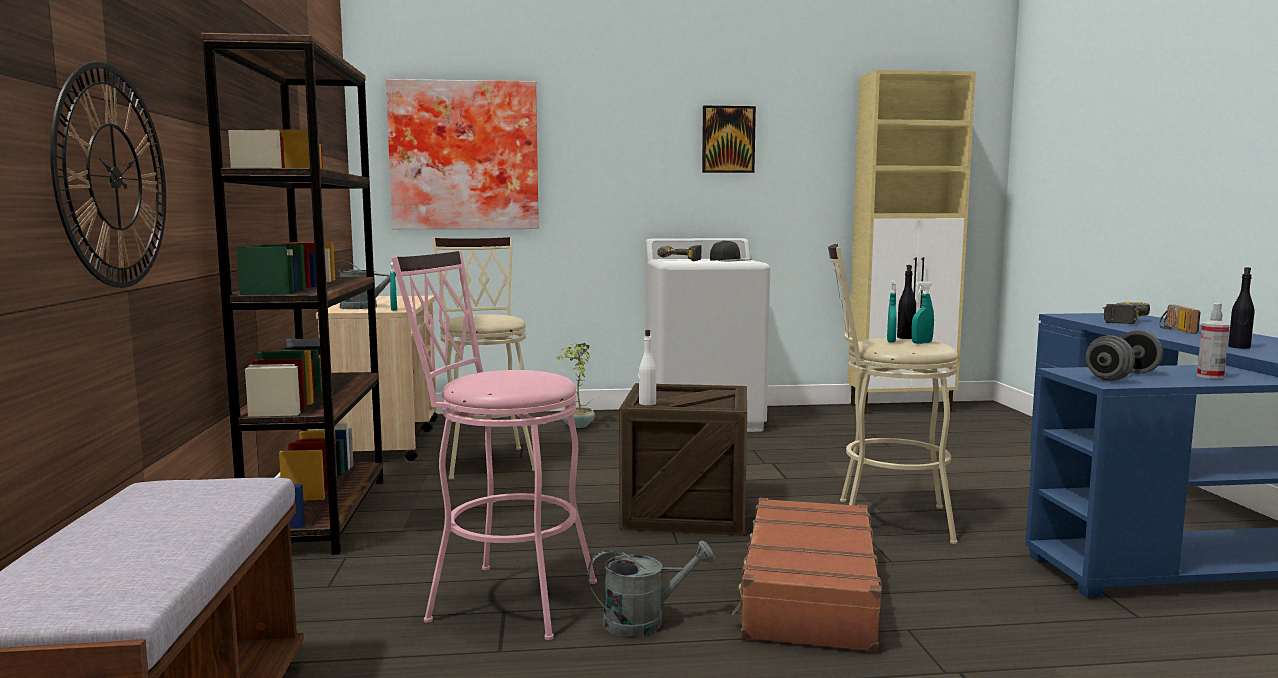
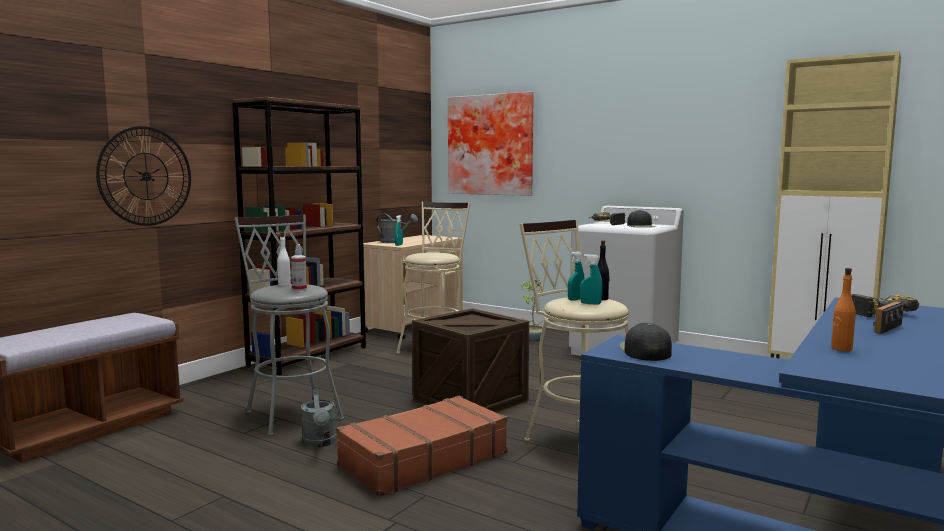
camera: 40 degrees right, 0 degrees up
pink stool [391,251,597,640] -> grey stool [234,214,344,436]
grey watering can [588,540,715,637] -> grey watering can turned 45 degrees clockwise [301,390,336,447]
white bottle [638,330,656,405] -> white bottle moved to [277,232,291,286]
picture [702,106,756,173] -> none
grey dumbbell [1086,330,1163,381] -> black cap [620,323,672,361]
spray bottle [1197,303,1230,379] -> spray bottle moved to [291,244,307,291]
black bottle [1228,267,1254,349] -> orange bottle [831,268,856,352]

